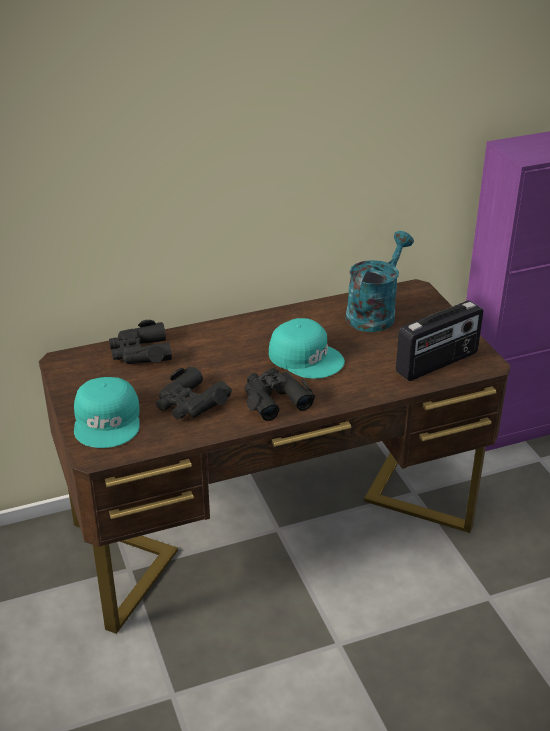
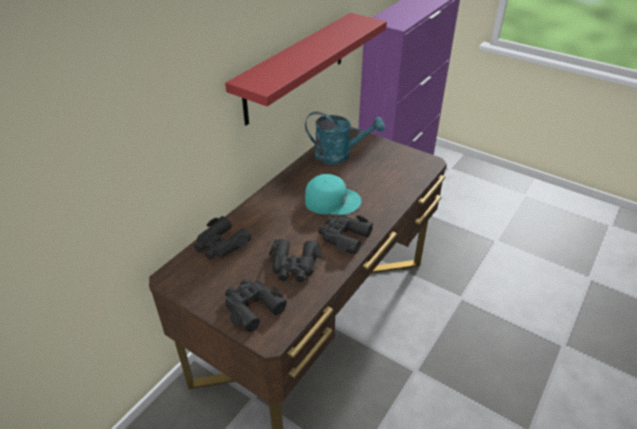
camera: 35 degrees left, 5 degrees up
turquoise cap [74,377,139,448] -> black binoculars [225,279,287,332]
turquoise watering can [346,231,414,332] -> turquoise watering can turned 105 degrees clockwise [305,112,385,164]
radio [396,300,483,381] -> none
none -> red shelf [225,13,387,126]

